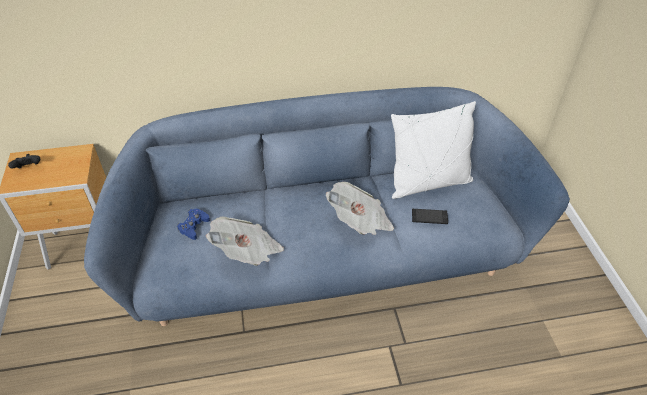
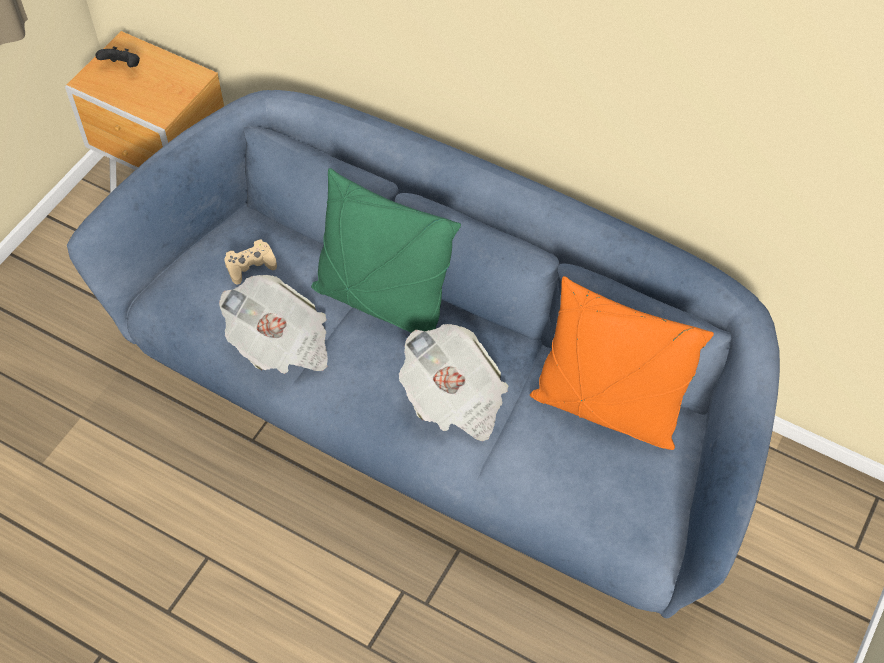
camera: 40 degrees right, 10 degrees up
blue game controller [177,209,210,240] -> beige game controller [224,239,277,285]
white pillow [391,101,476,199] -> orange pillow [530,276,714,450]
phone [412,209,448,224] -> none
none -> green pillow [311,168,461,333]

